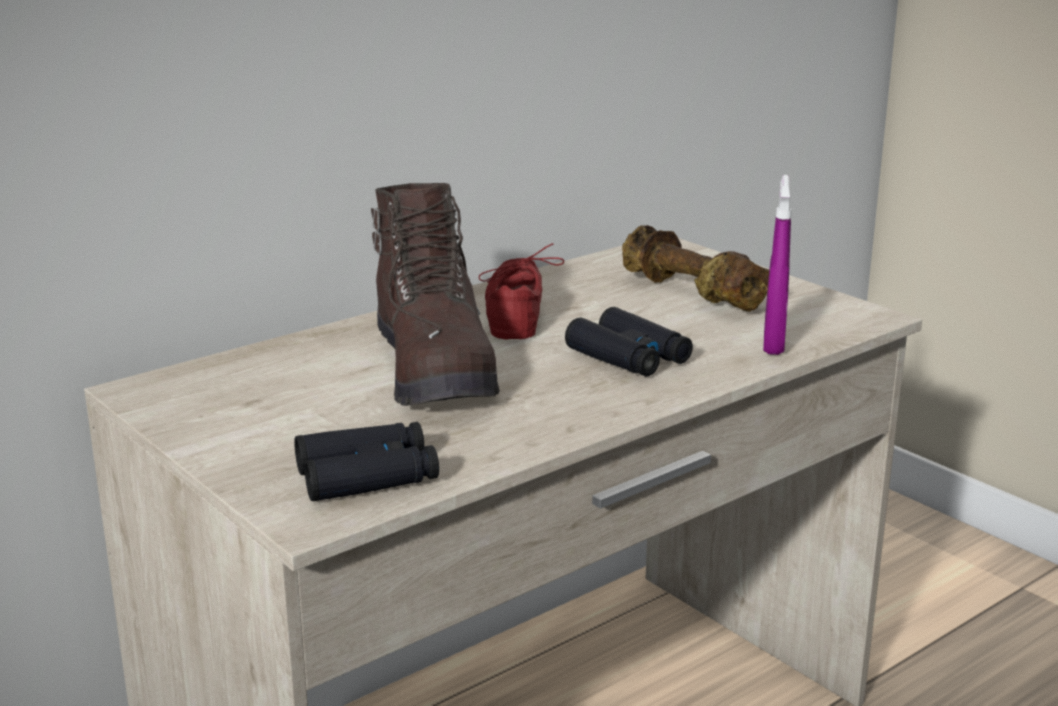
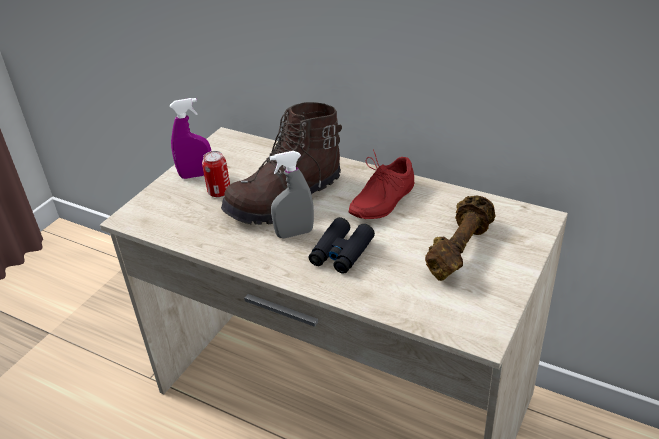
camera: 70 degrees right, 15 degrees up
black binoculars [294,422,439,501] -> none
red shoe [479,243,564,340] -> red shoe turned 150 degrees clockwise [348,149,415,219]
purple spray bottle [763,175,792,355] -> purple spray bottle moved to [170,98,211,179]
none -> can [202,151,230,197]
none -> grey spray bottle [270,151,314,238]

